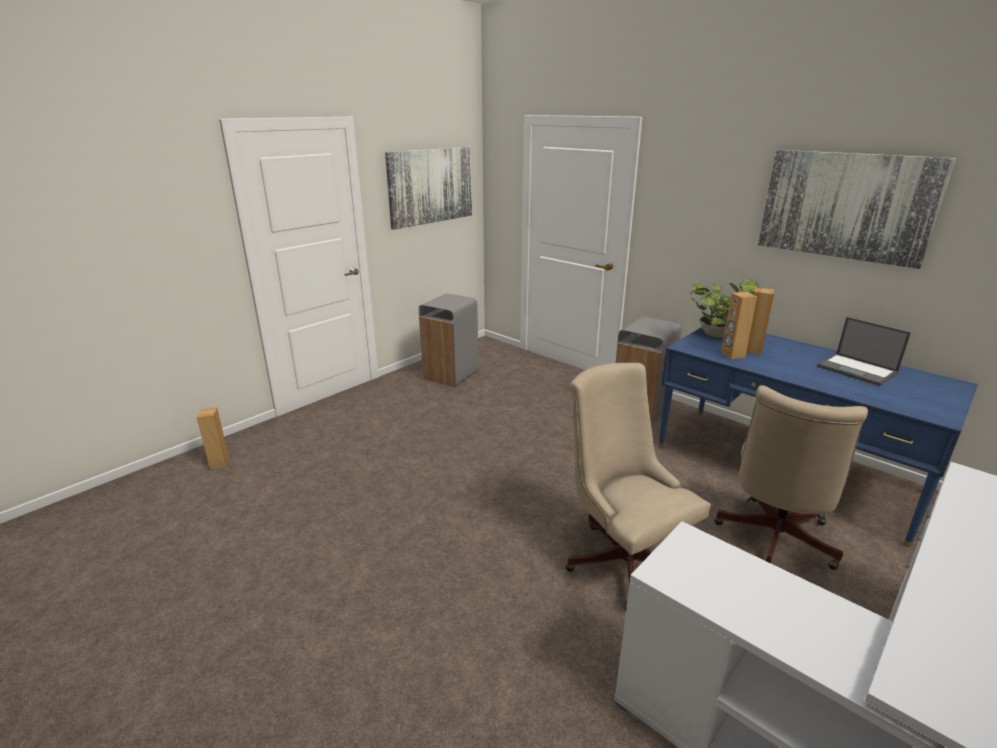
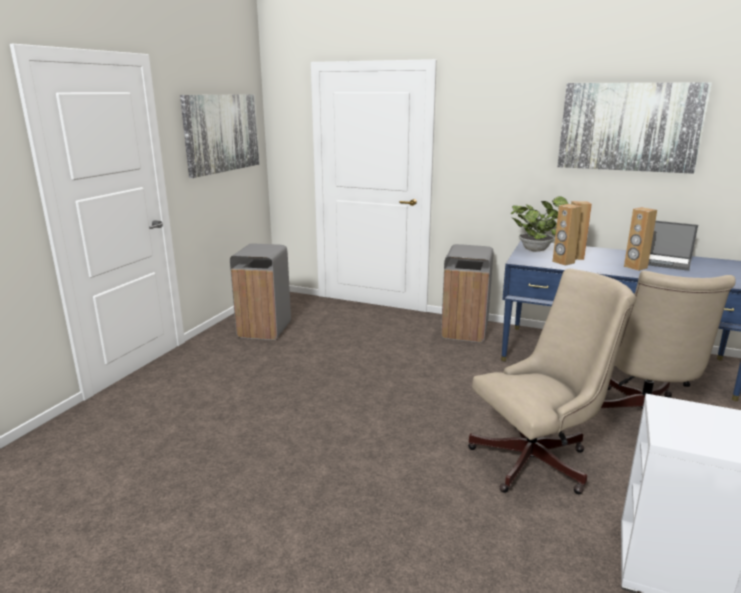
camera: 20 degrees left, 5 degrees down
brown speaker [197,408,229,469] -> brown speaker moved to [624,207,657,271]
beige office chair [565,363,711,611] -> beige office chair turned 120 degrees clockwise [468,269,636,495]

